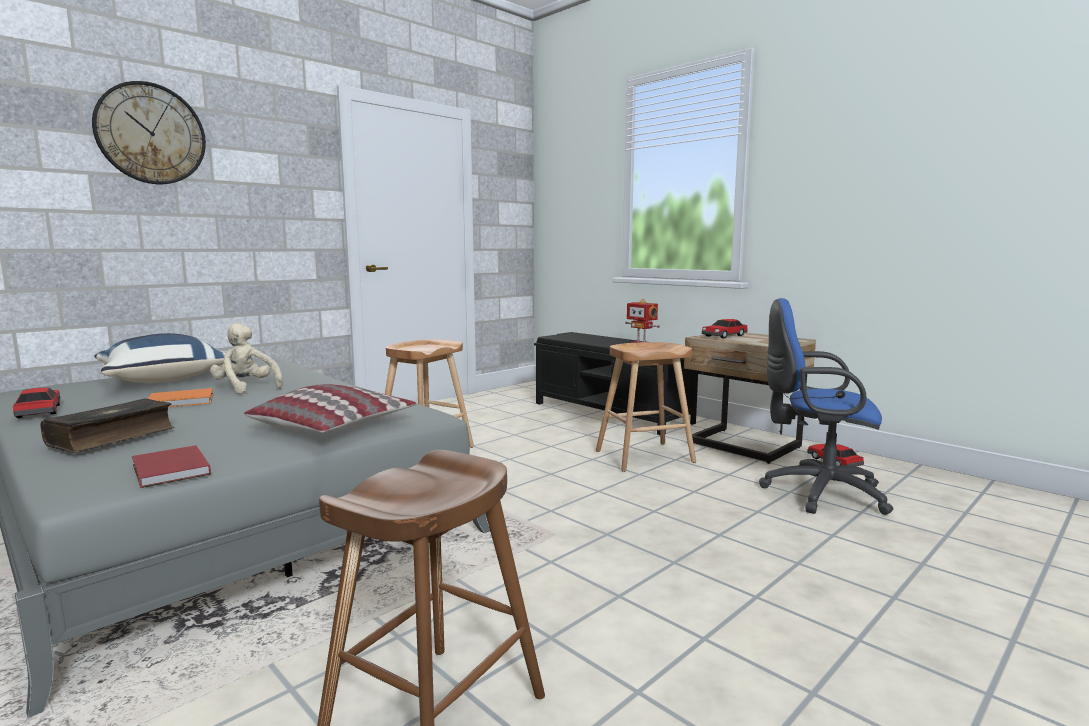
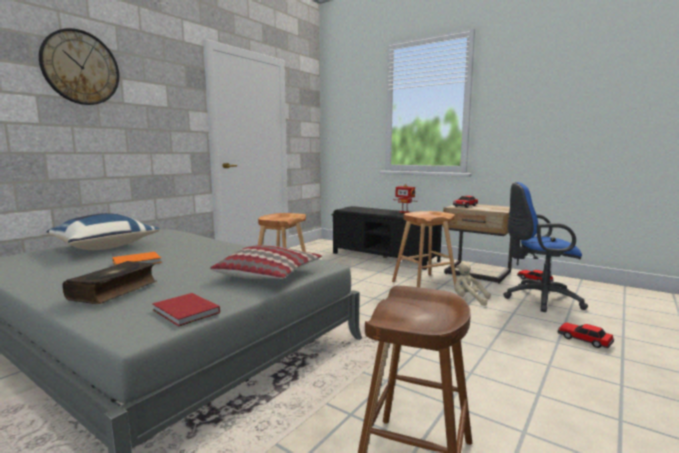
camera: 10 degrees left, 0 degrees up
toy car [13,388,60,418] -> toy car moved to [558,322,614,348]
beige plush toy [210,323,283,394] -> beige plush toy moved to [454,262,491,306]

